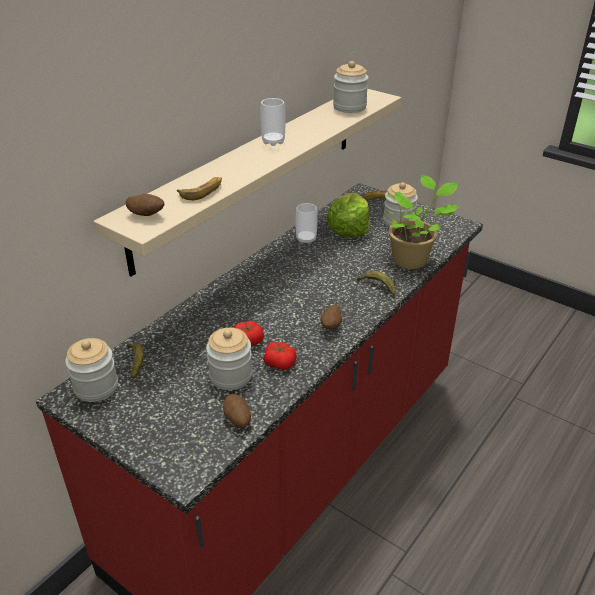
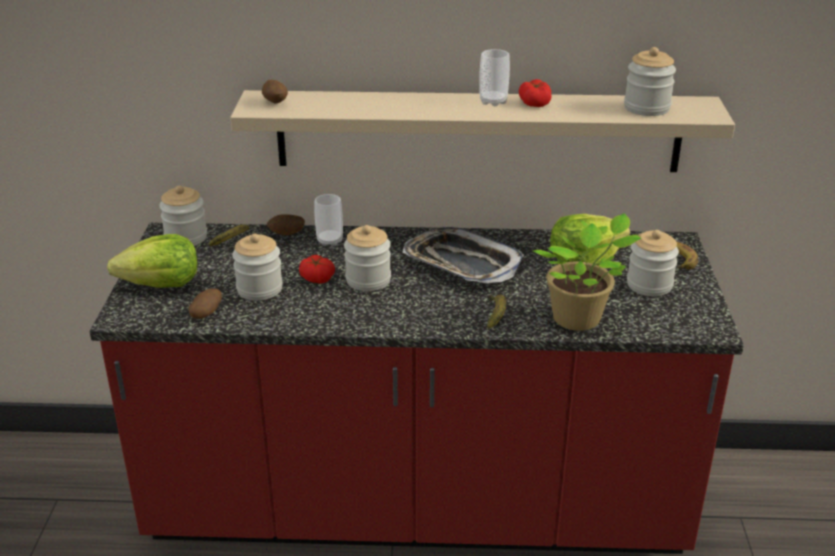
camera: 55 degrees right, 5 degrees down
banana [177,177,222,200] -> none
tomato [263,342,297,370] -> tomato moved to [519,79,552,107]
cup [296,203,317,244] -> cup moved to [314,194,343,246]
potato [320,305,342,330] -> potato moved to [267,214,305,235]
none -> lettuce [107,234,197,288]
none -> jar [344,225,391,291]
none -> tray [402,227,524,283]

